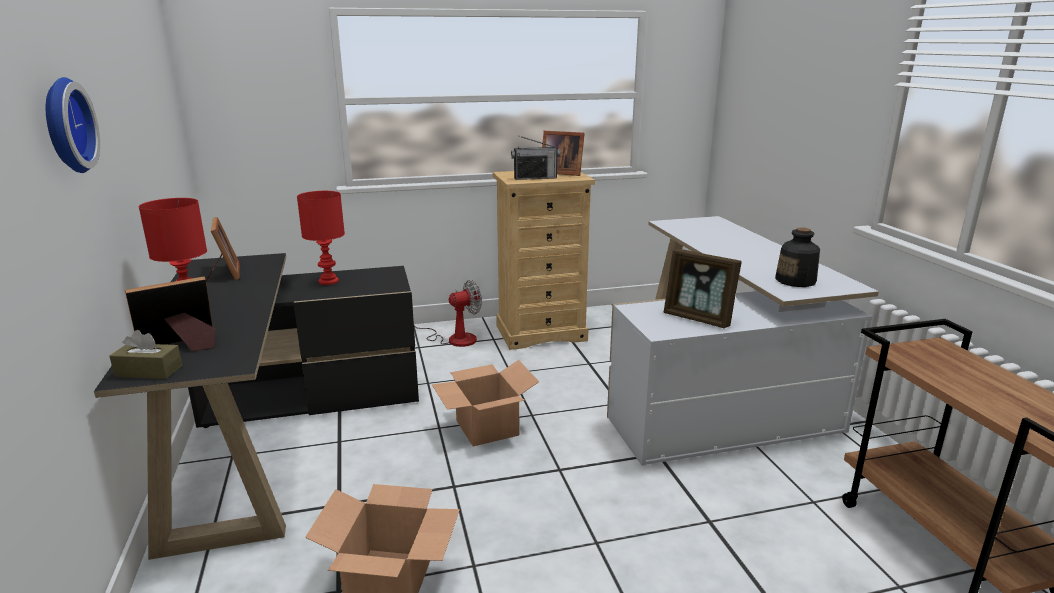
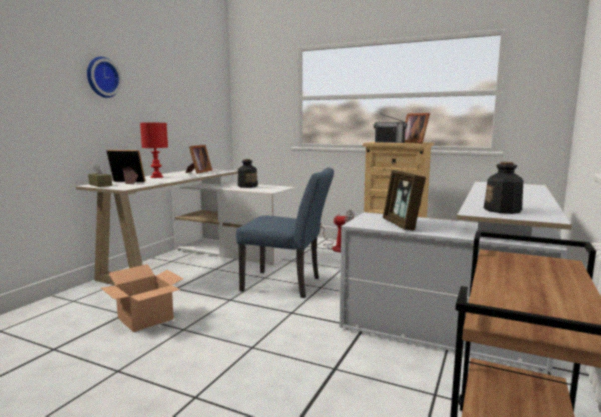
camera: 40 degrees right, 10 degrees down
black desk [94,253,419,560] -> white desk [76,169,295,285]
red table lamp [297,191,345,285] -> bottle [238,159,258,188]
cardboard box [432,360,539,447] -> blue chair [236,168,334,298]

